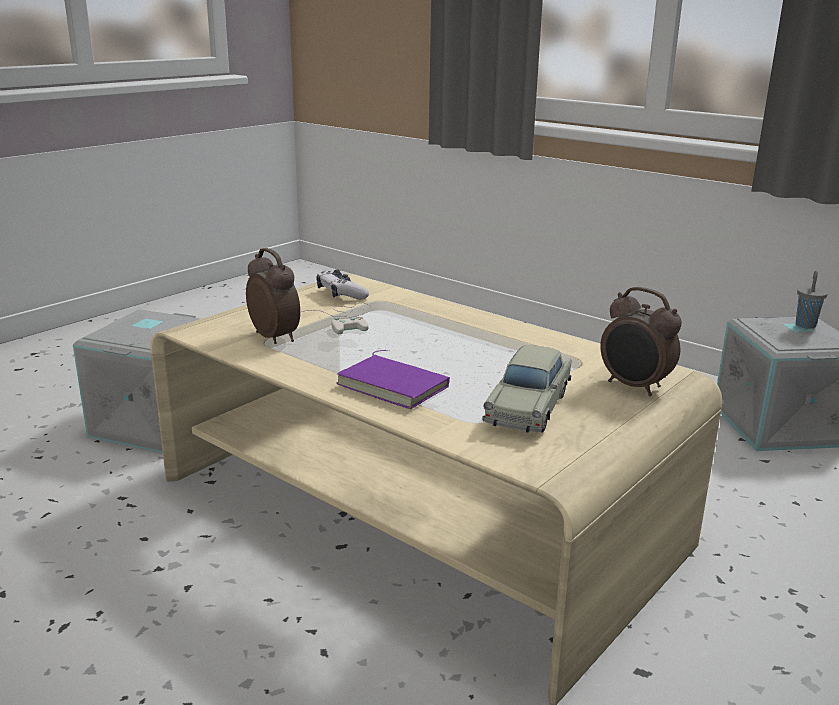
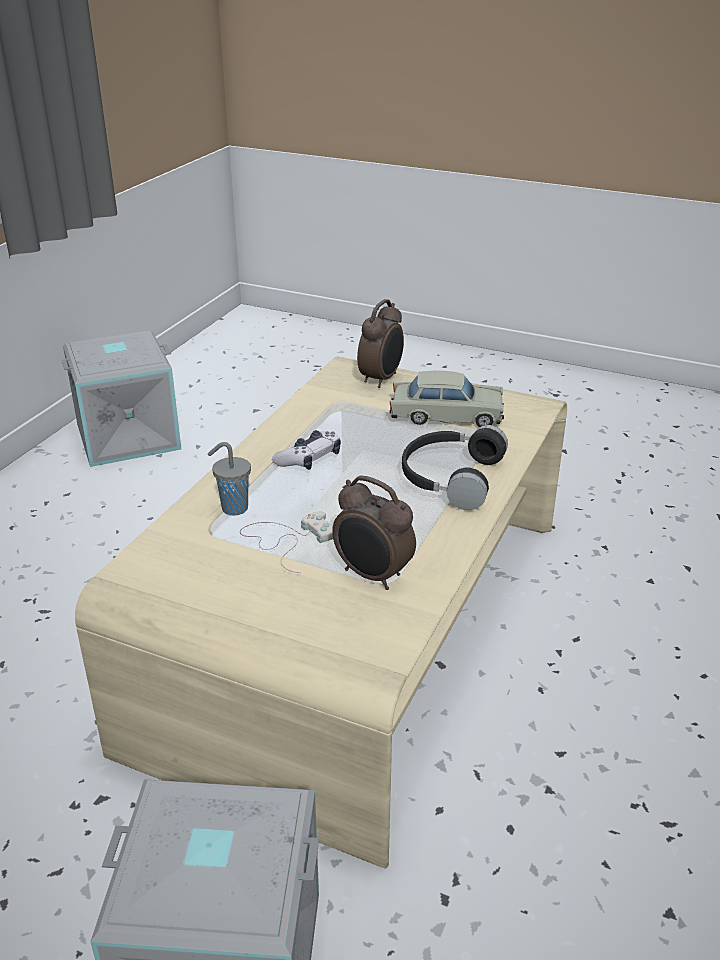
camera: 105 degrees left, 10 degrees up
alarm clock [246,248,300,344] -> alarm clock turned 90 degrees counterclockwise [332,475,416,590]
game controller [316,270,369,300] -> game controller moved to [272,430,341,470]
purple book [336,350,450,409] -> black headphones [402,425,508,510]
grey cup [796,271,828,329] -> grey cup moved to [208,442,251,516]

